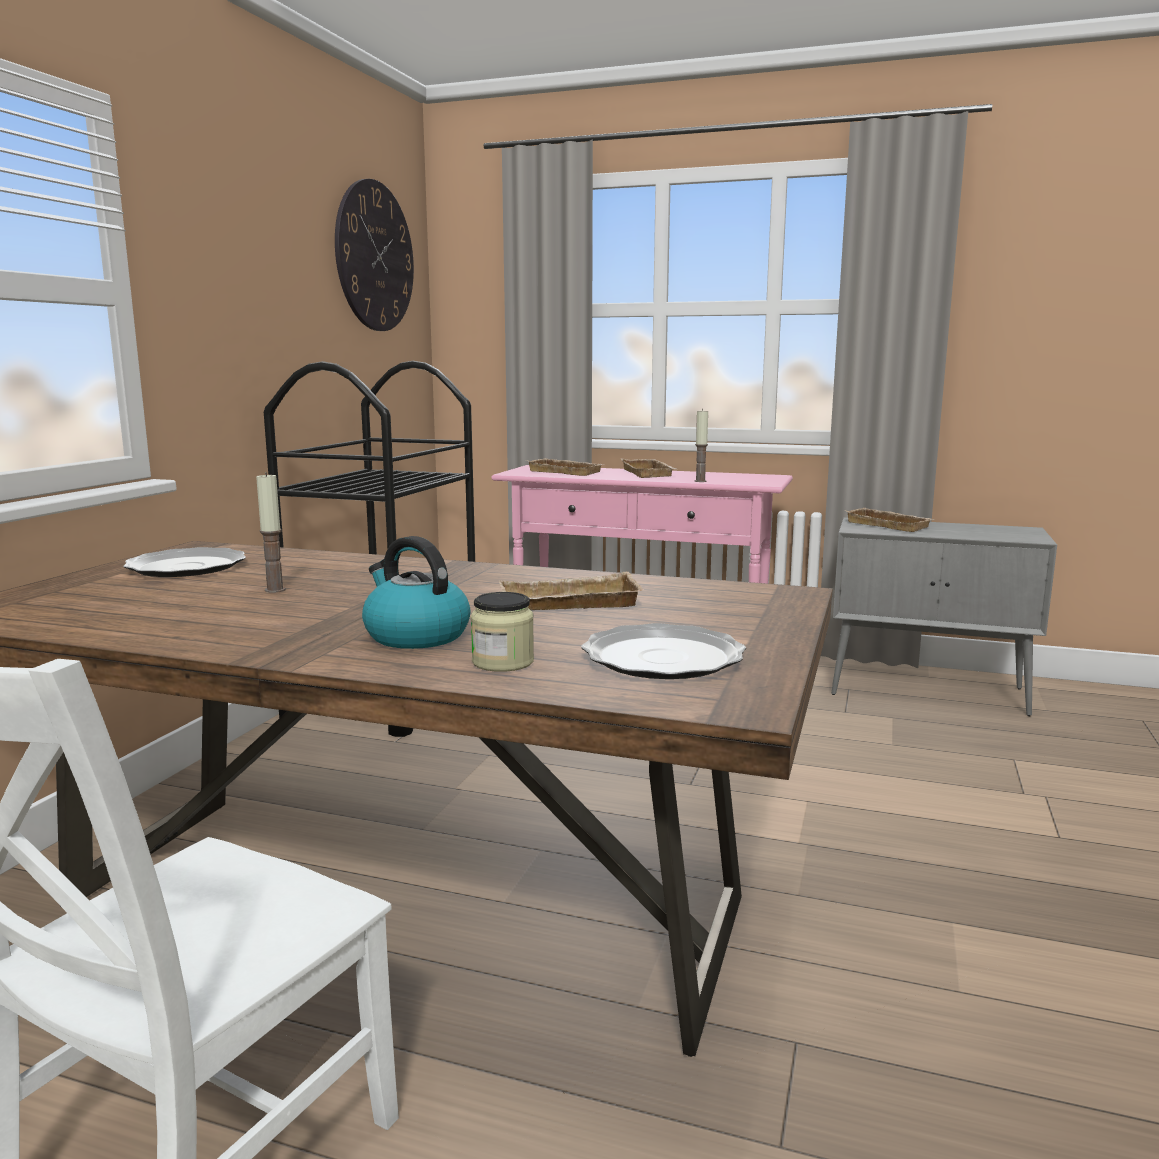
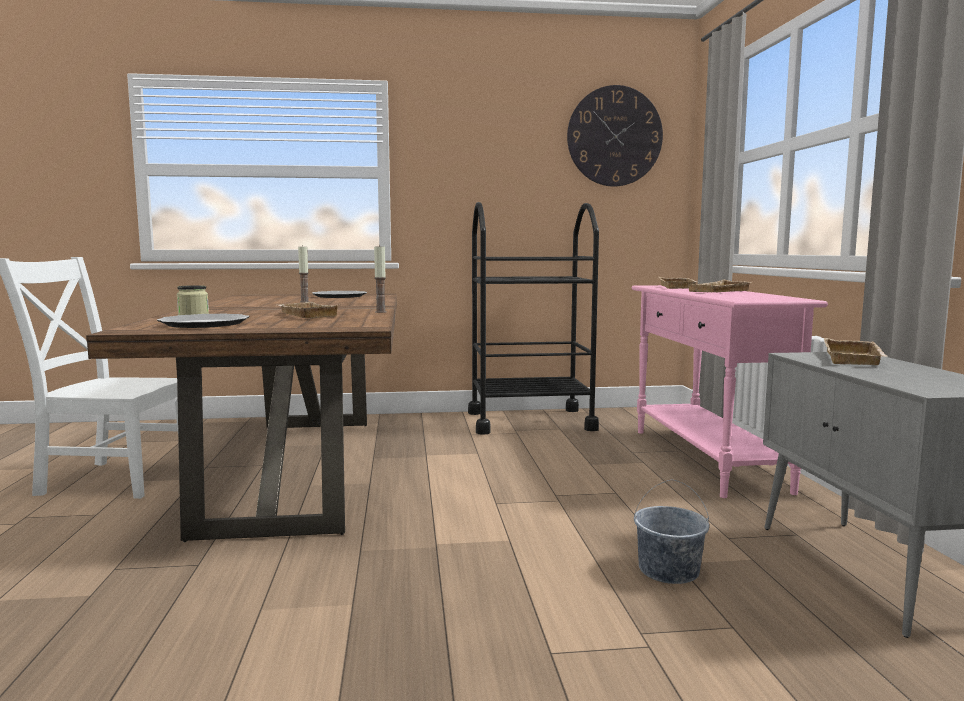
camera: 65 degrees right, 5 degrees down
kettle [362,536,471,649] -> none
candle [694,409,708,482] -> candle moved to [374,244,387,313]
none -> grey bucket [634,480,709,584]

